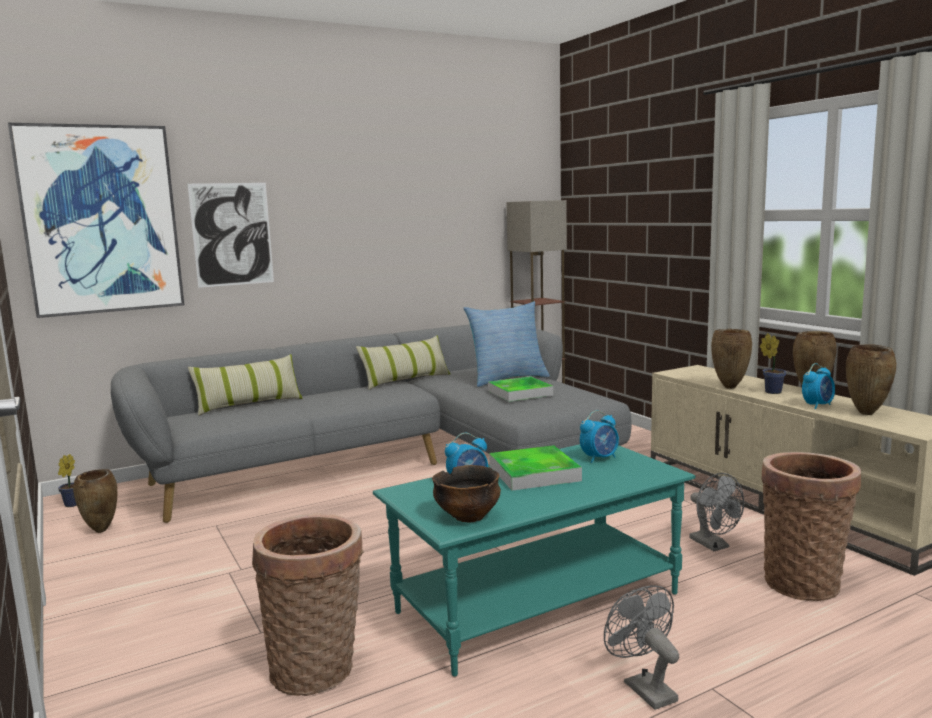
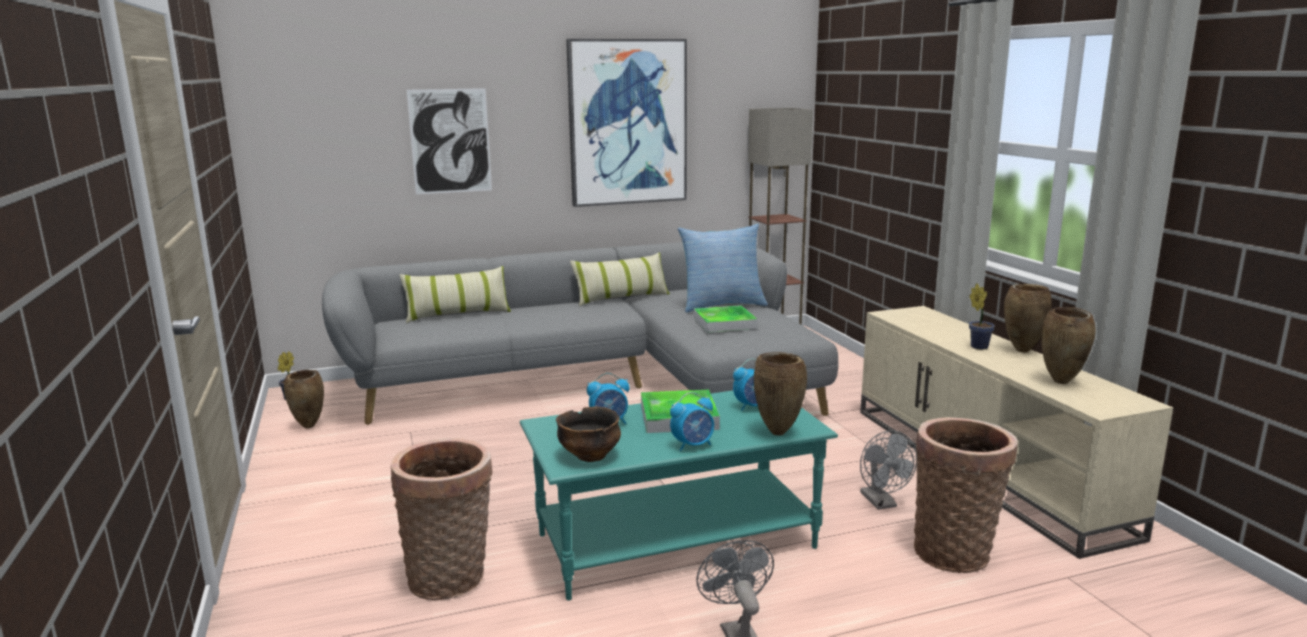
camera: 10 degrees right, 5 degrees up
picture [8,123,184,318] -> picture moved to [566,39,687,207]
brown vase [711,329,752,389] -> brown vase moved to [754,352,807,436]
alarm clock [802,363,835,409] -> alarm clock moved to [670,392,714,452]

